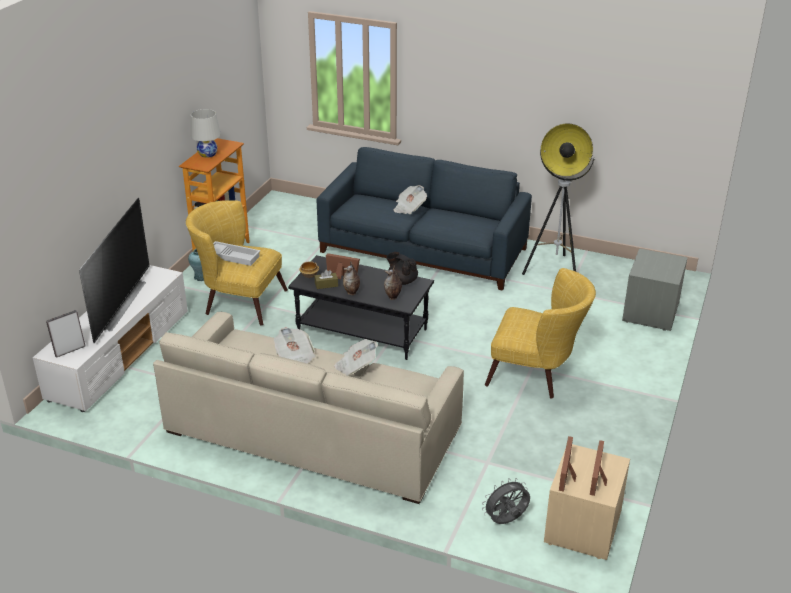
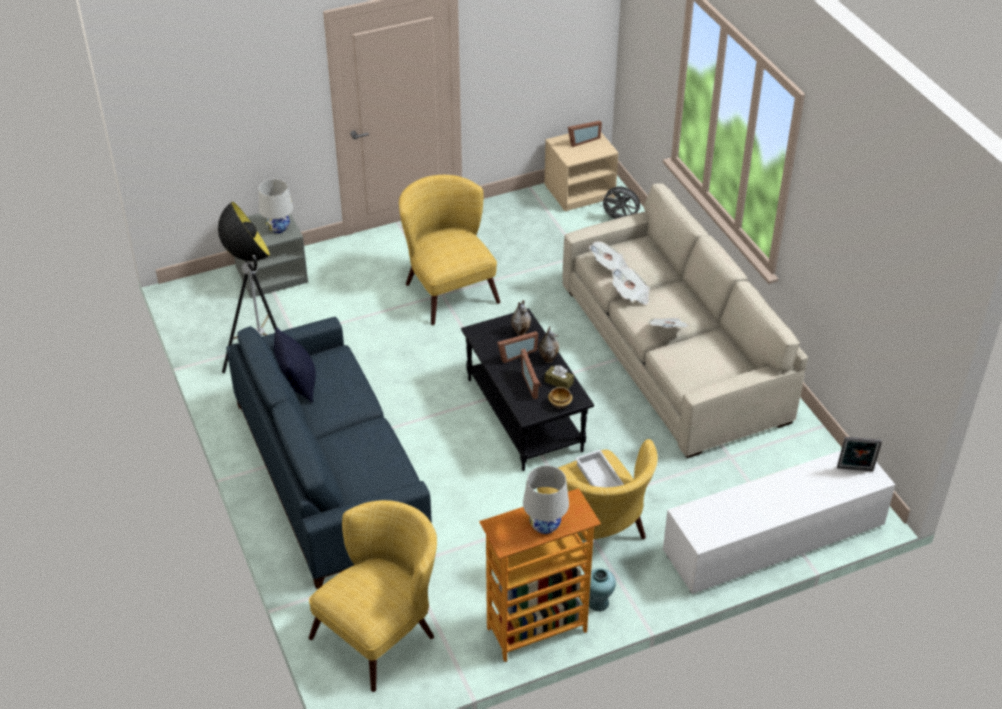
camera: 135 degrees left, 10 degrees up
television [79,198,150,343] -> none
black teapot [386,252,418,285] -> none
newspaper [394,185,427,214] -> newspaper moved to [589,241,629,271]
picture frame [559,436,576,492] -> picture frame moved to [497,331,538,363]
none -> white table lamp [259,179,293,233]
none -> black pillow [274,327,316,403]
none -> yellow armchair [309,500,437,692]

